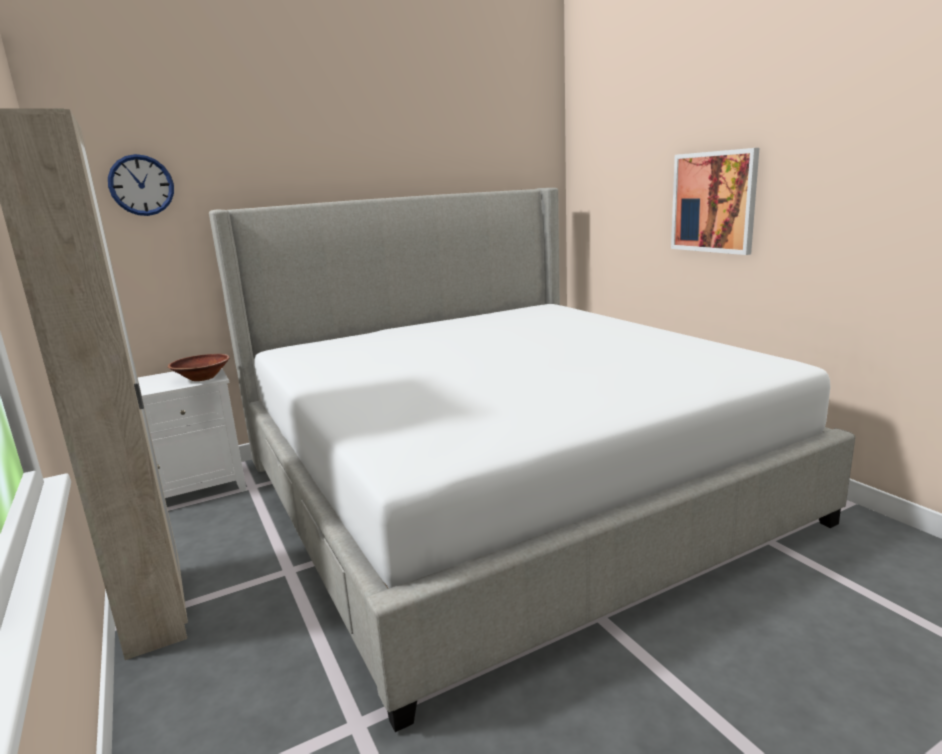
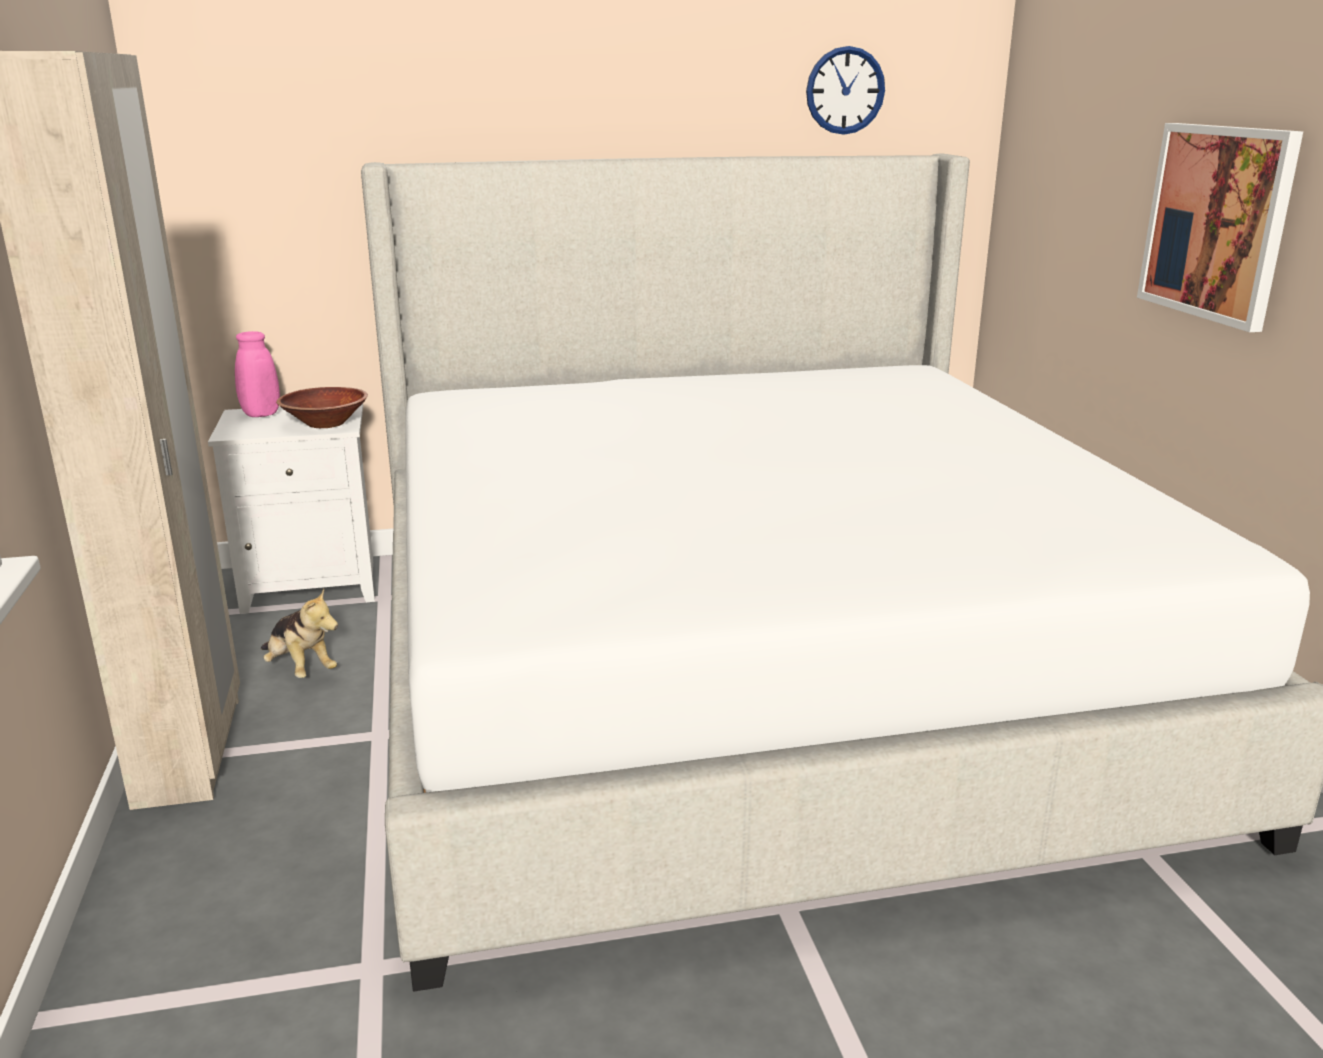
camera: 15 degrees right, 5 degrees up
wall clock [108,154,174,216] -> wall clock moved to [806,46,885,135]
none -> pink vase [235,331,280,417]
none -> plush toy [261,588,338,678]

